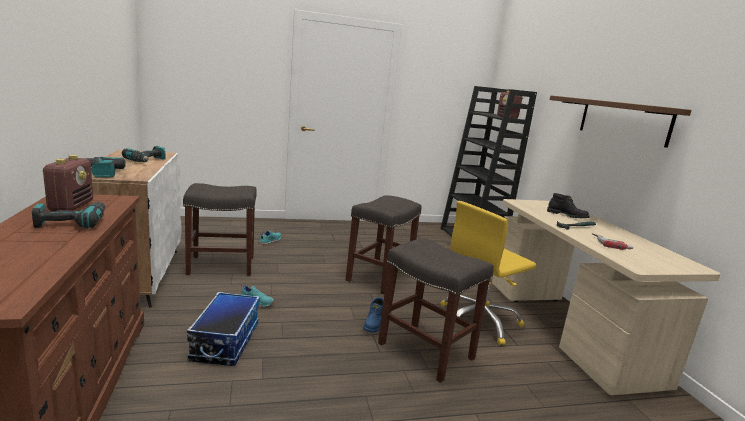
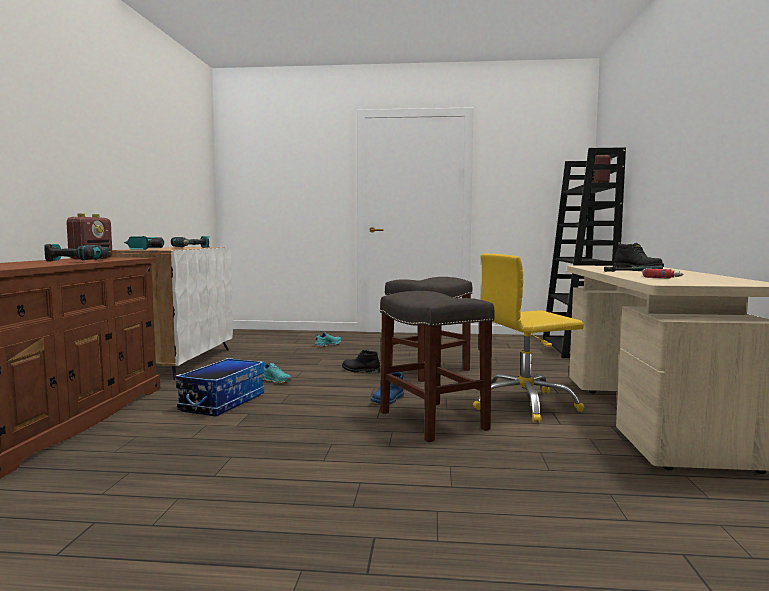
camera: 20 degrees right, 10 degrees down
grey stool [183,183,257,276] -> none
brown shelf [550,96,692,148] -> none
none -> black boot [342,350,380,373]

